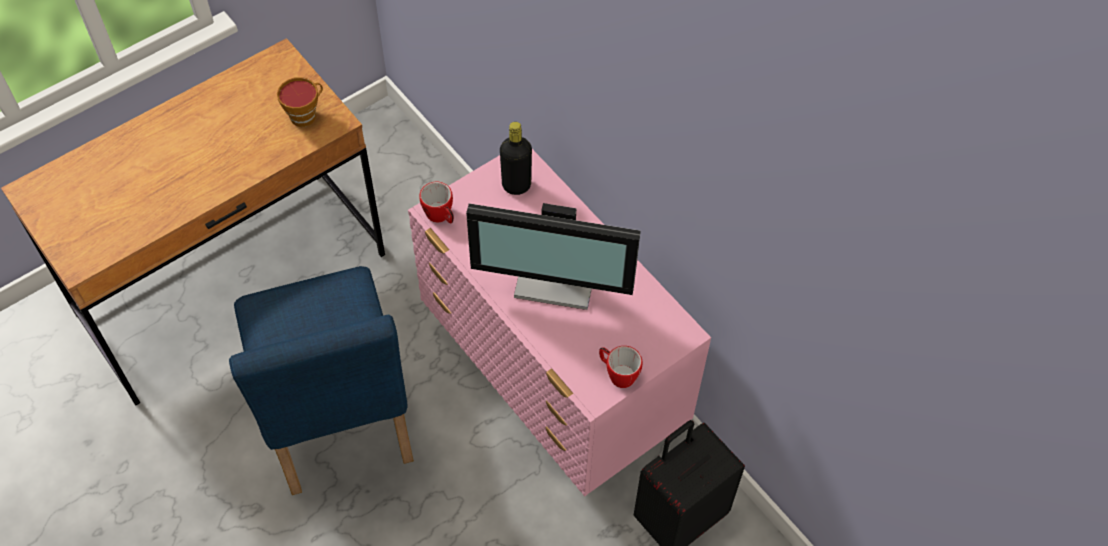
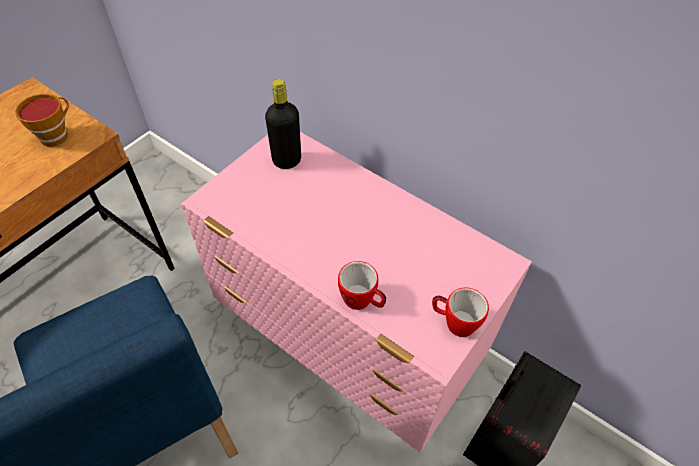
camera: 15 degrees left, 5 degrees down
mug [419,182,454,223] -> mug moved to [338,261,386,310]
monitor [466,203,641,310] -> none

